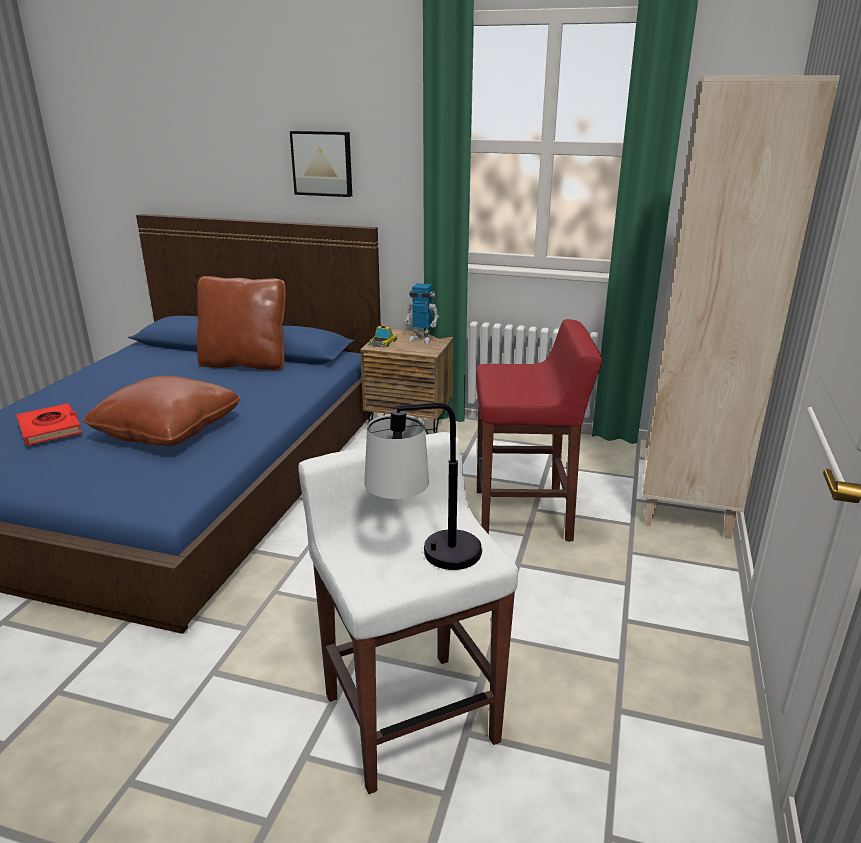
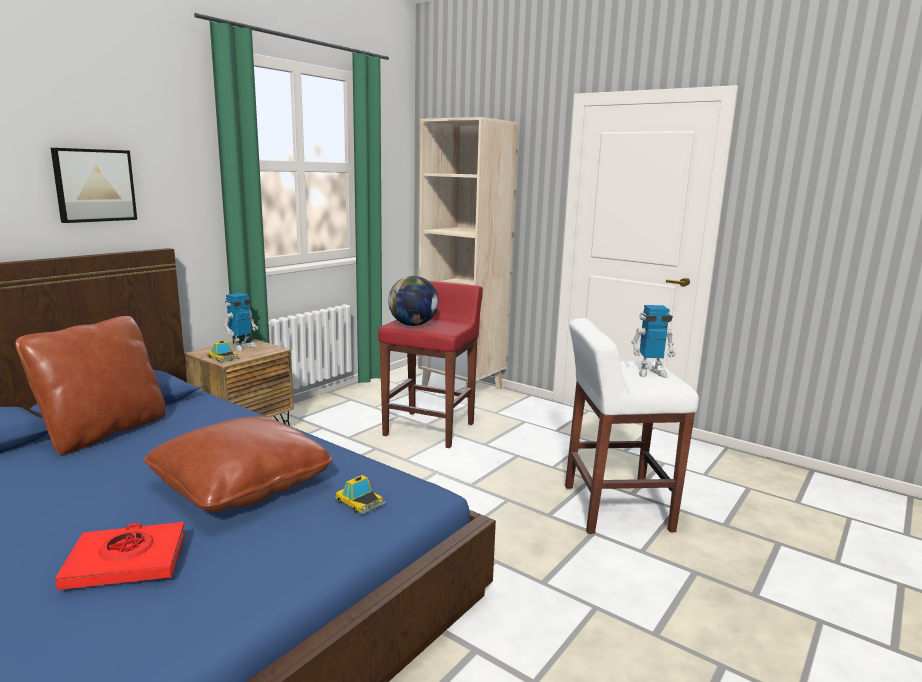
camera: 70 degrees left, 10 degrees down
table lamp [364,402,482,570] -> toy robot [632,305,675,378]
none -> toy car [334,475,386,515]
none -> globe [388,276,438,326]

